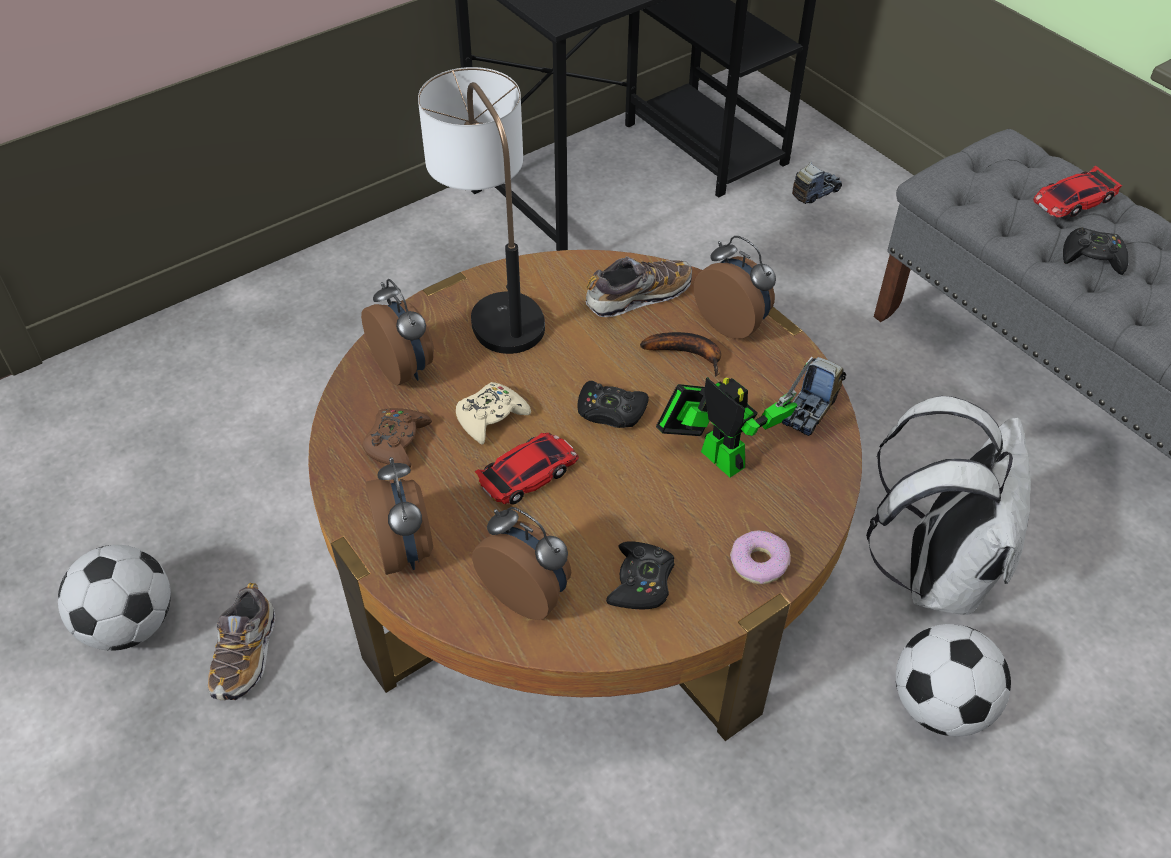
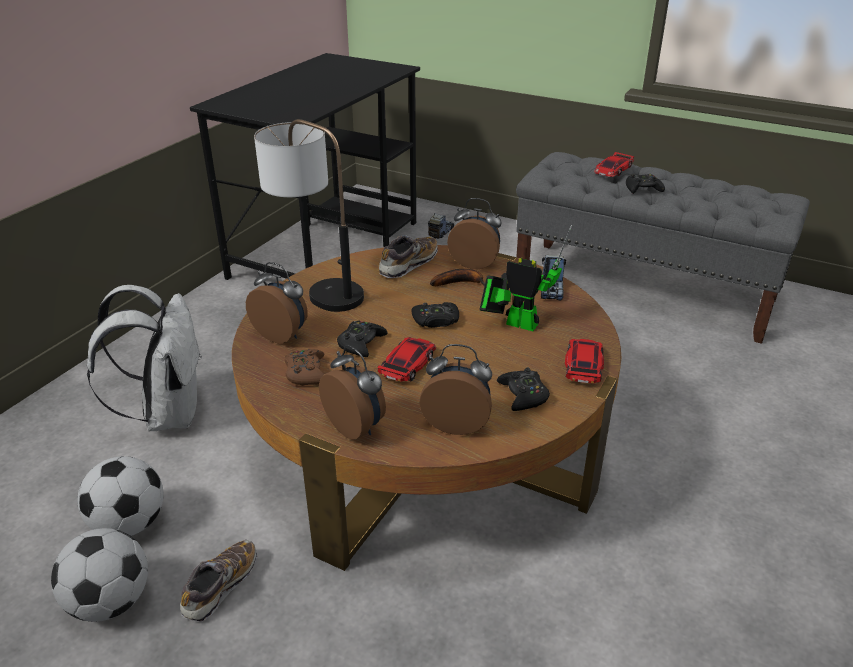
camera: 25 degrees left, 15 degrees down
shoe [208,583,276,701] -> shoe turned 135 degrees counterclockwise [180,540,257,622]
beige game controller [456,382,531,444] -> black game controller [337,320,388,357]
donut [730,530,790,584] -> toy car [565,339,604,384]
white backpack [866,396,1031,615] -> white backpack moved to [87,285,202,431]
football [896,624,1011,736] -> football moved to [77,456,163,536]

